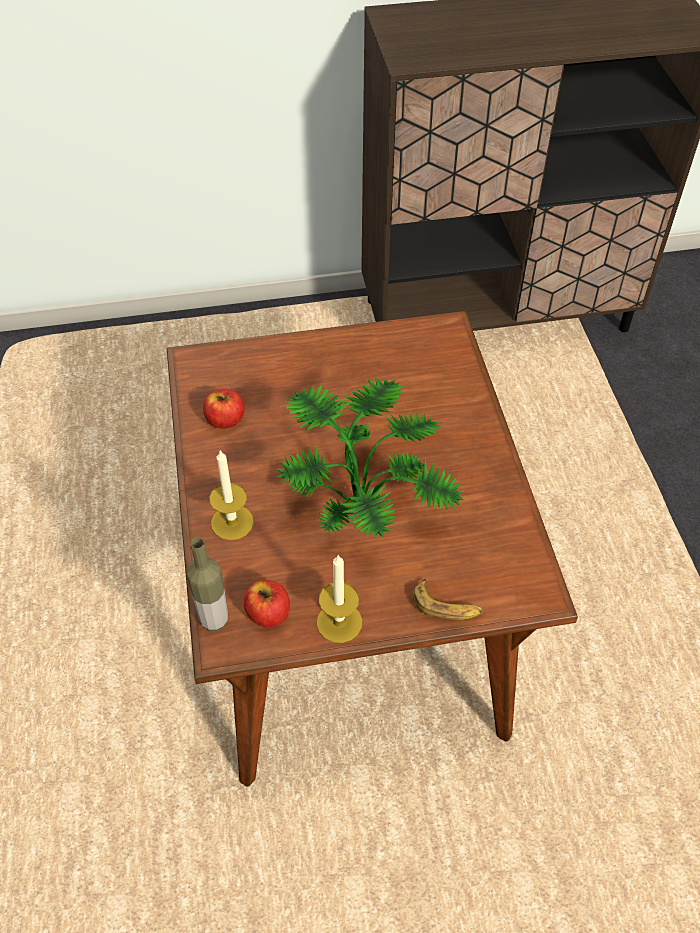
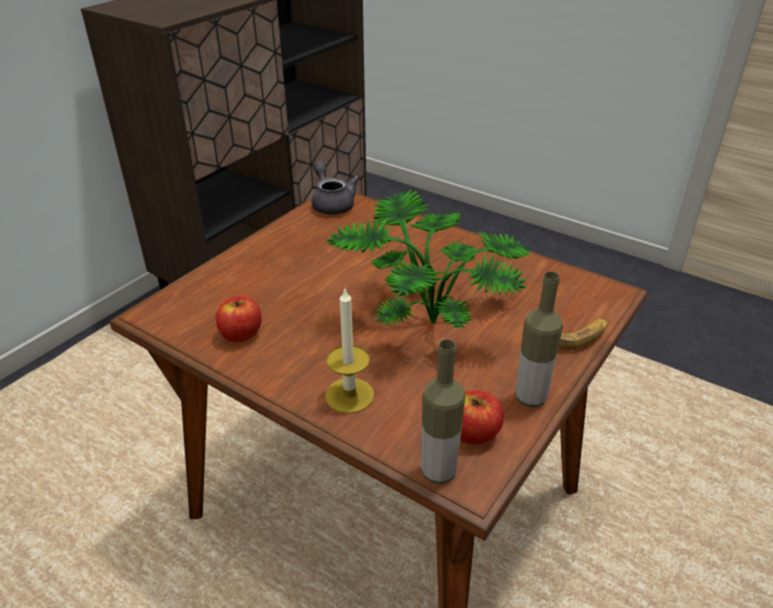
camera: 45 degrees left, 15 degrees down
candle [316,554,362,643] -> bottle [515,271,563,407]
none -> grey teapot [312,161,359,215]

